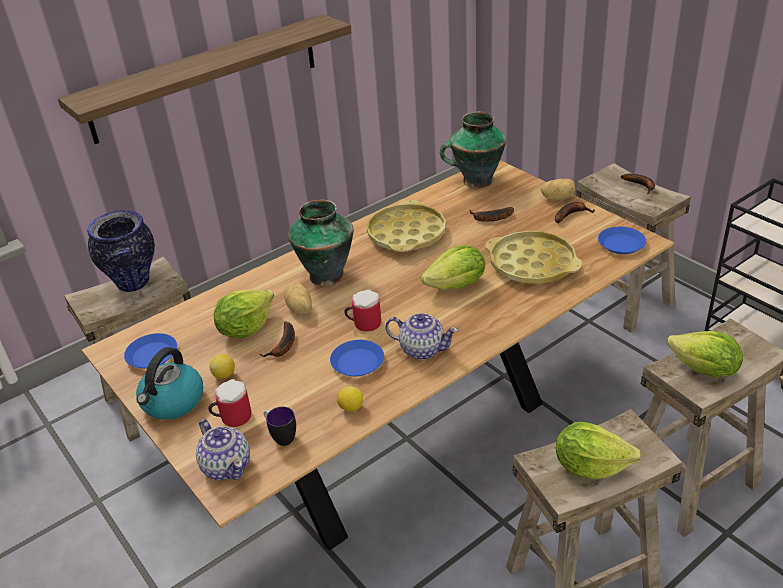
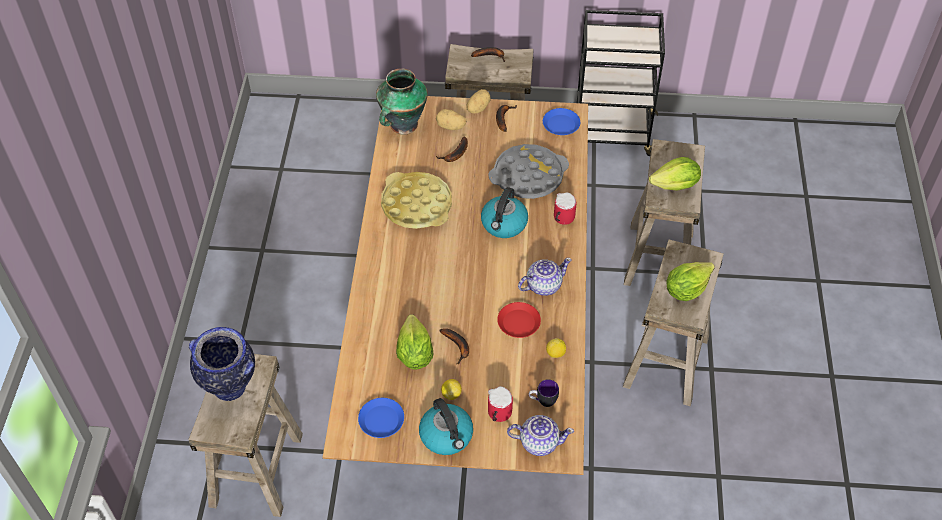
camera: 50 degrees left, 15 degrees up
shelf [58,14,352,144] -> none
potato [284,283,312,315] -> potato moved to [436,109,466,130]
vase [288,200,353,287] -> none
blue plate [330,340,384,376] -> red plate [497,302,541,338]
mug [344,289,381,331] -> mug moved to [554,192,576,225]
lettuce [421,245,485,290] -> kettle [481,187,528,238]
yellow tray [485,231,582,284] -> grey tray [488,144,569,199]

